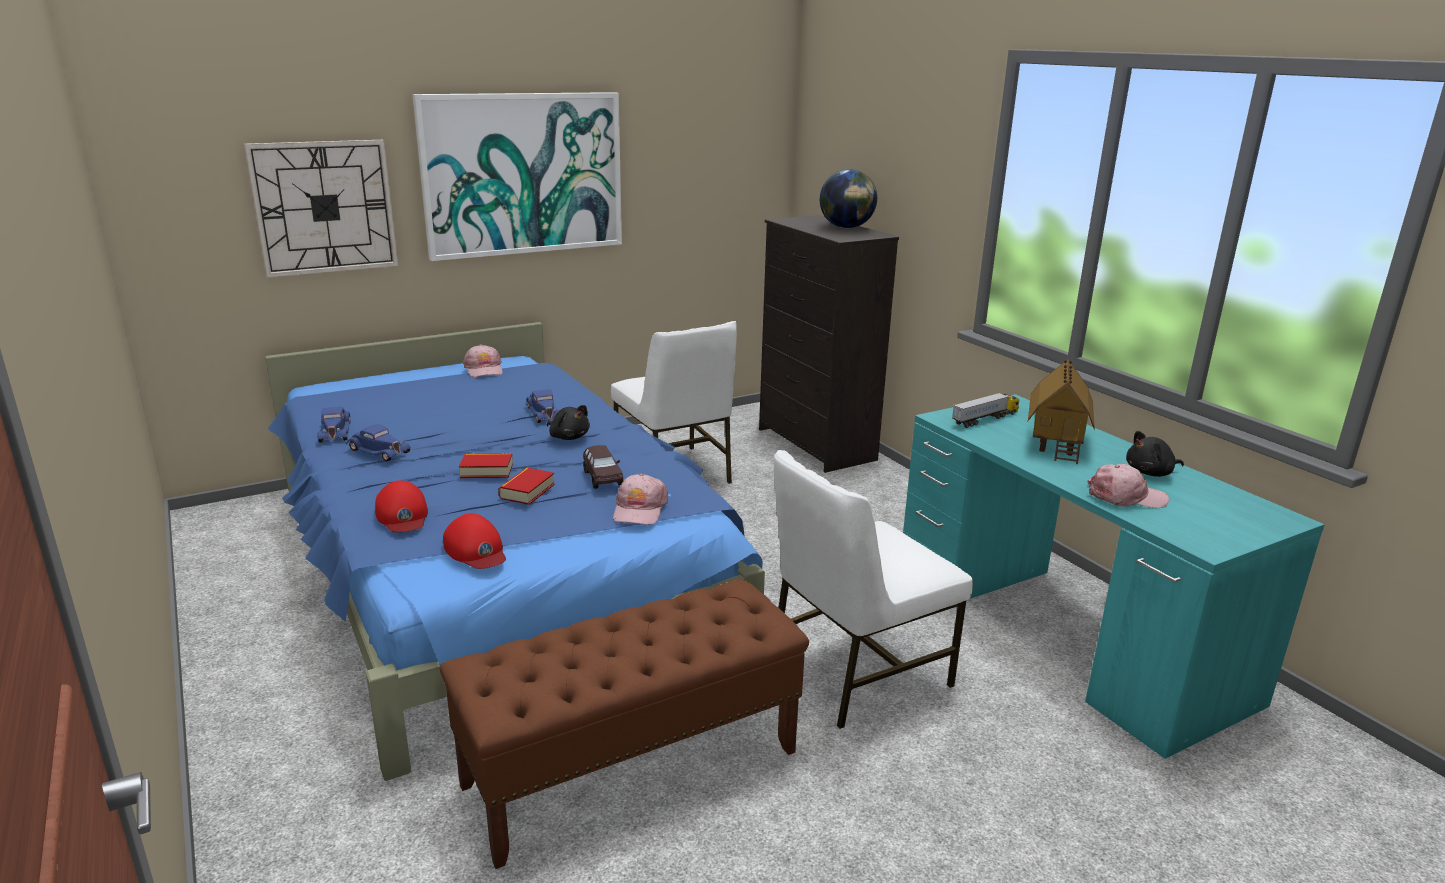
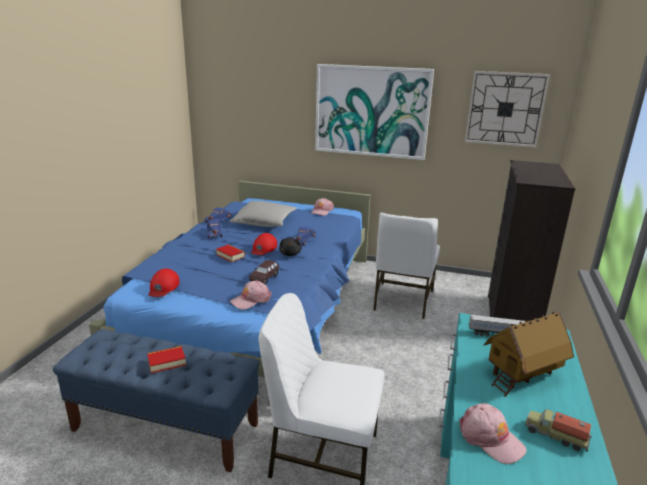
camera: 45 degrees right, 0 degrees up
wall clock [244,140,398,278] -> wall clock moved to [465,71,550,148]
red cap [375,480,428,532] -> red cap moved to [251,233,277,255]
brown bench [440,579,809,869] -> blue bench [53,329,260,472]
book [498,468,555,505] -> book moved to [147,346,186,374]
globe [820,169,877,228] -> none
black plush toy [1126,431,1184,477] -> toy truck [525,409,592,452]
none -> grey pillow [230,201,297,227]

